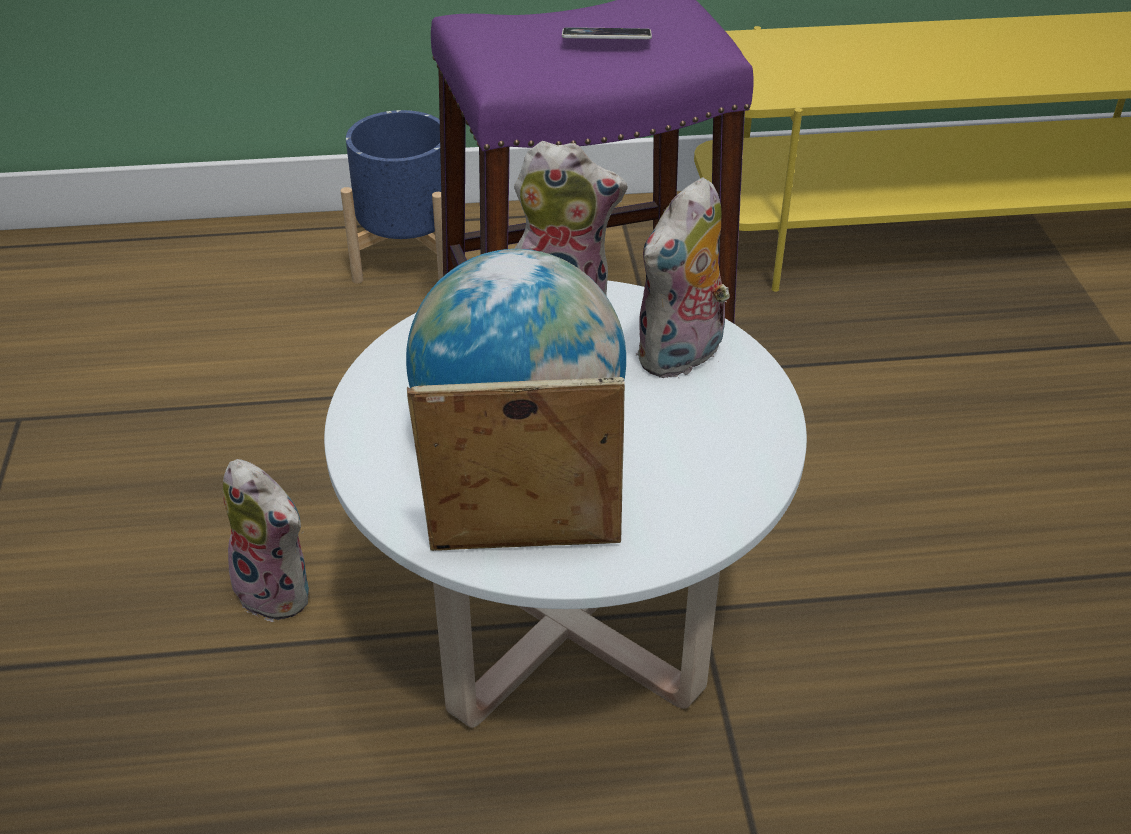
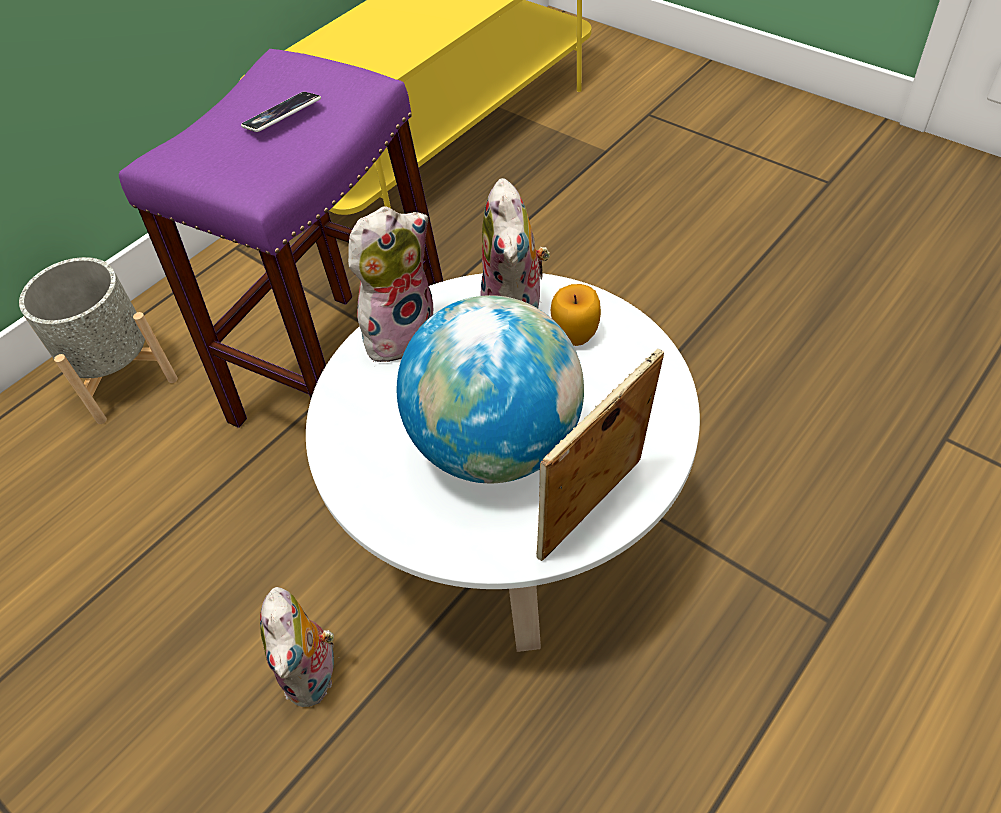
camera: 40 degrees left, 10 degrees up
plush toy [223,459,309,622] -> plush toy turned 90 degrees clockwise [260,587,340,707]
blue planter [341,110,443,284] -> grey planter [19,257,178,424]
none -> apple [550,284,601,346]

